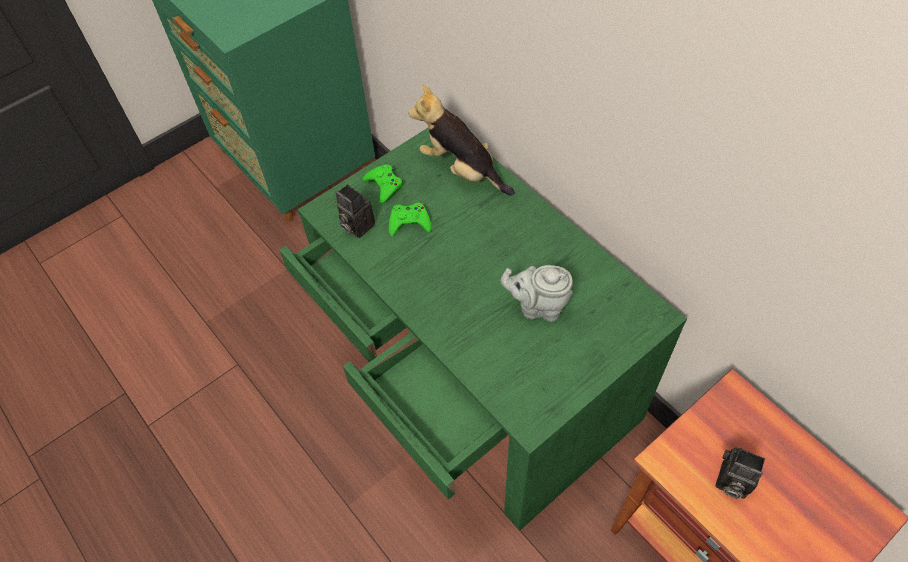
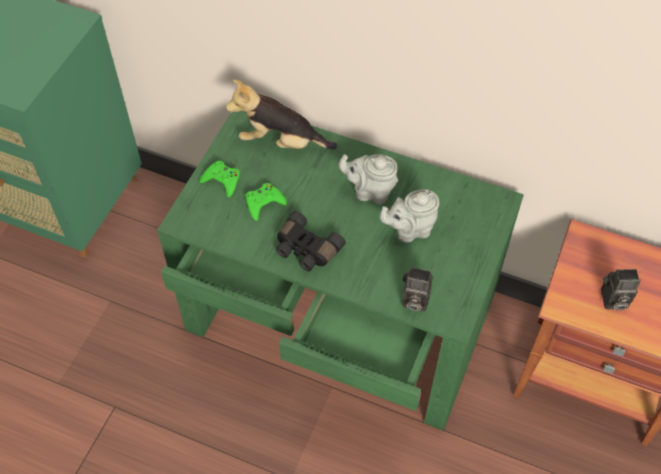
camera: 30 degrees left, 0 degrees up
camera [336,184,375,238] -> camera moved to [402,267,433,312]
none -> black binoculars [276,211,346,271]
none -> grey teapot [338,154,398,204]

